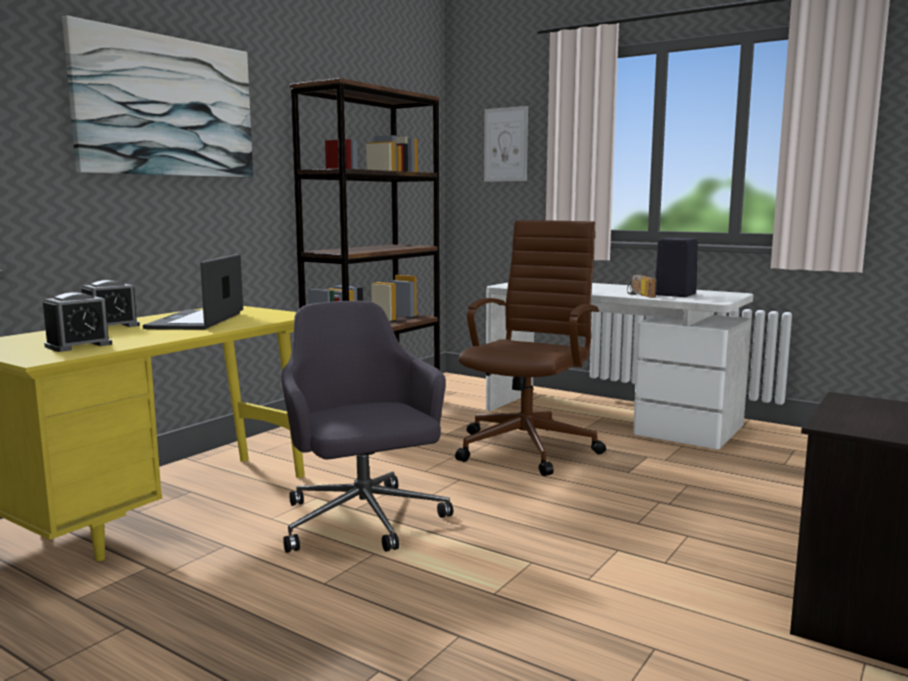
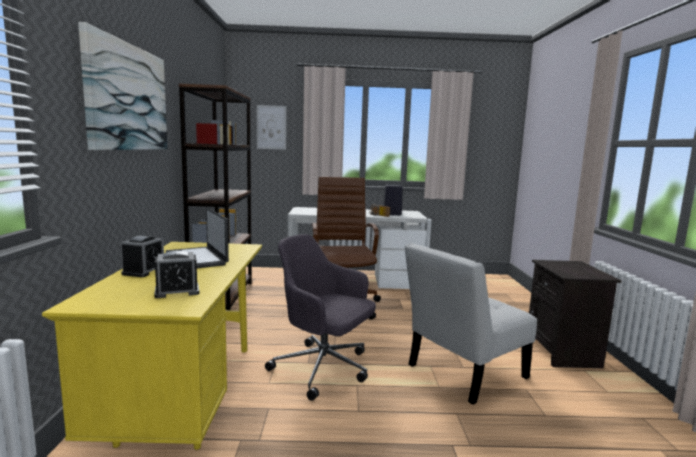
camera: 35 degrees left, 0 degrees up
alarm clock [43,292,112,352] -> alarm clock turned 60 degrees clockwise [154,251,199,298]
none -> white chair [404,243,537,405]

